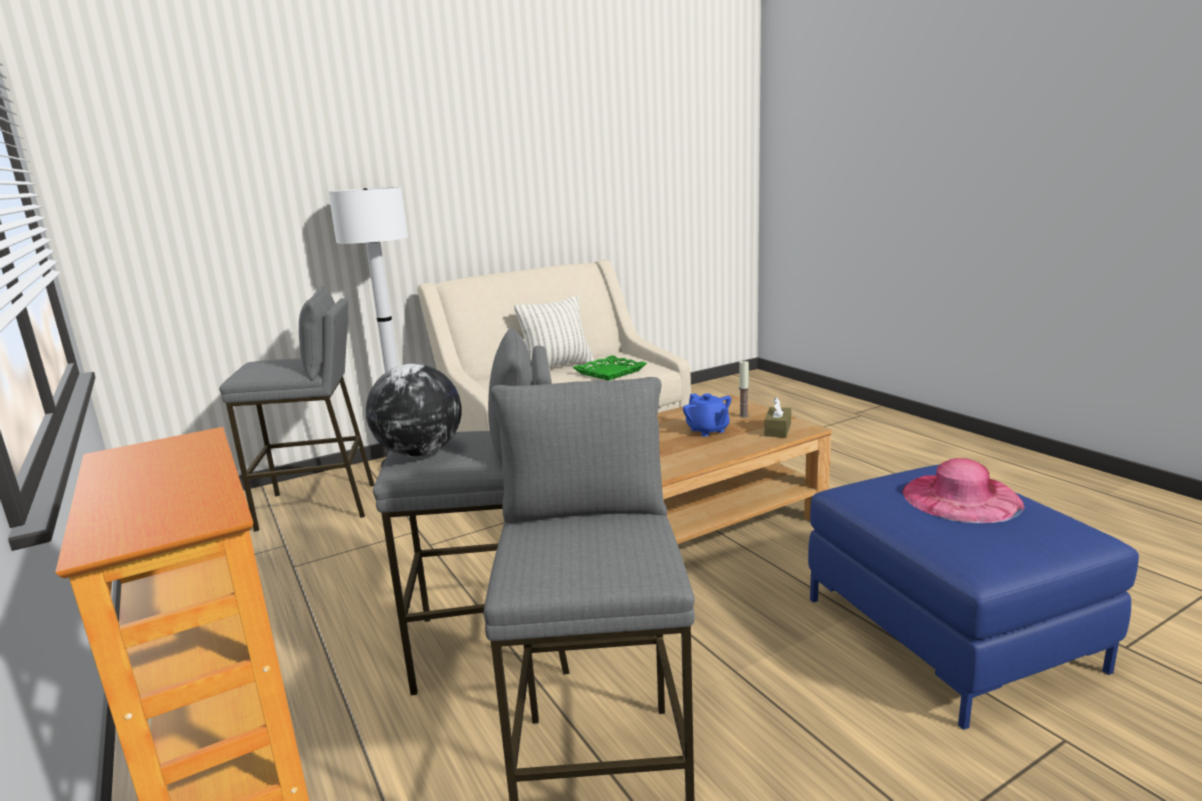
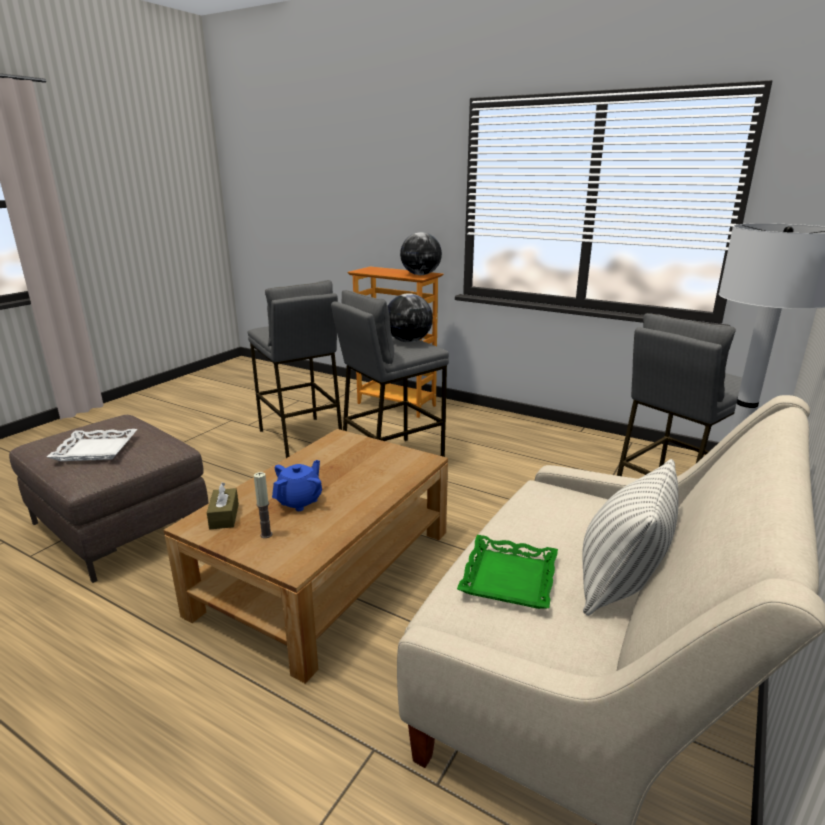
camera: 150 degrees right, 5 degrees up
blue teapot [683,393,731,437] -> blue teapot turned 90 degrees clockwise [272,460,322,511]
blue ottoman [808,464,1139,730] -> brown ottoman [9,415,208,583]
pink hat [902,458,1025,523] -> white tray [47,429,137,461]
none -> globe [400,232,442,275]

